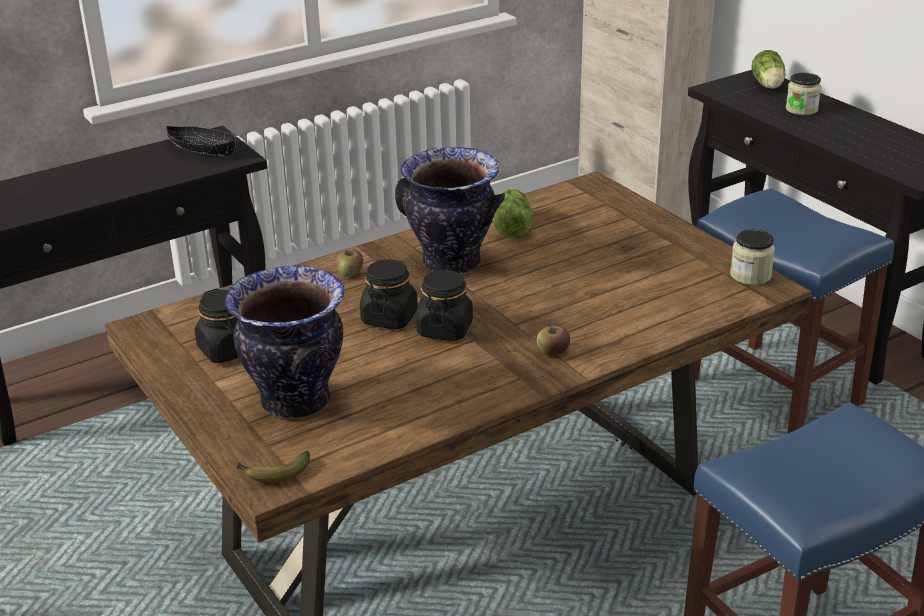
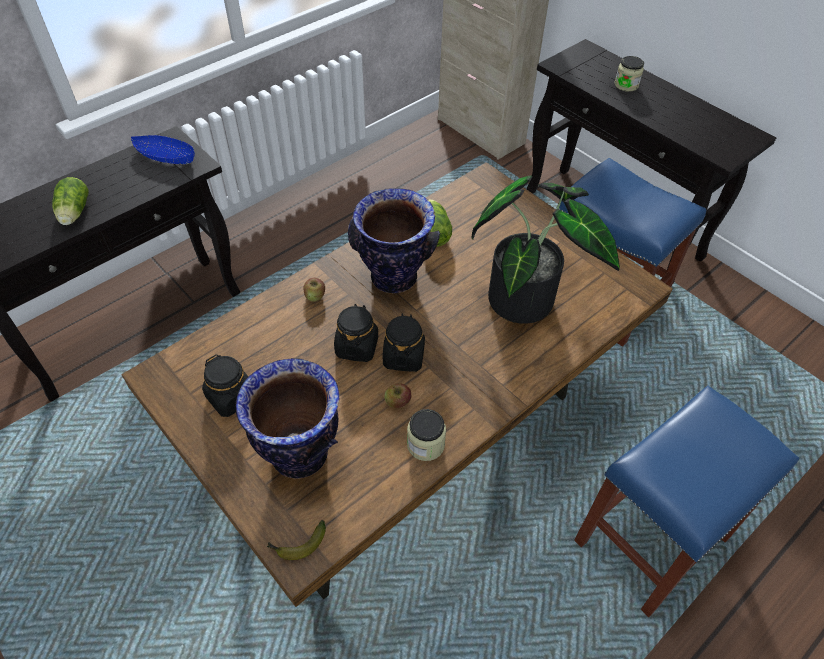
camera: 10 degrees left, 20 degrees up
black bowl [166,126,237,156] -> blue bowl [131,135,195,165]
apple [537,324,570,356] -> apple moved to [384,383,411,408]
jar [730,229,775,285] -> jar moved to [407,409,446,461]
lettuce [751,50,786,89] -> lettuce moved to [52,177,89,225]
none -> potted plant [471,175,620,324]

